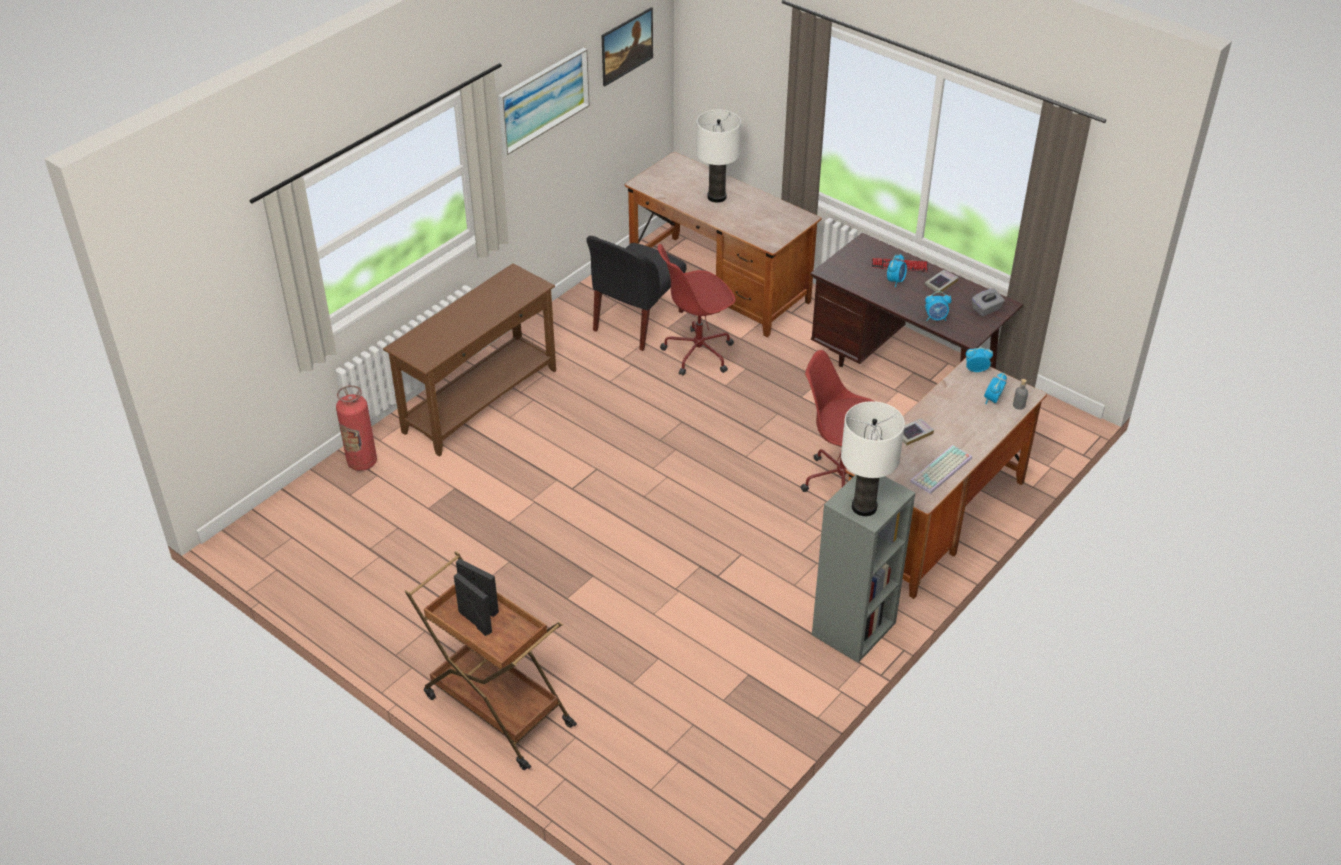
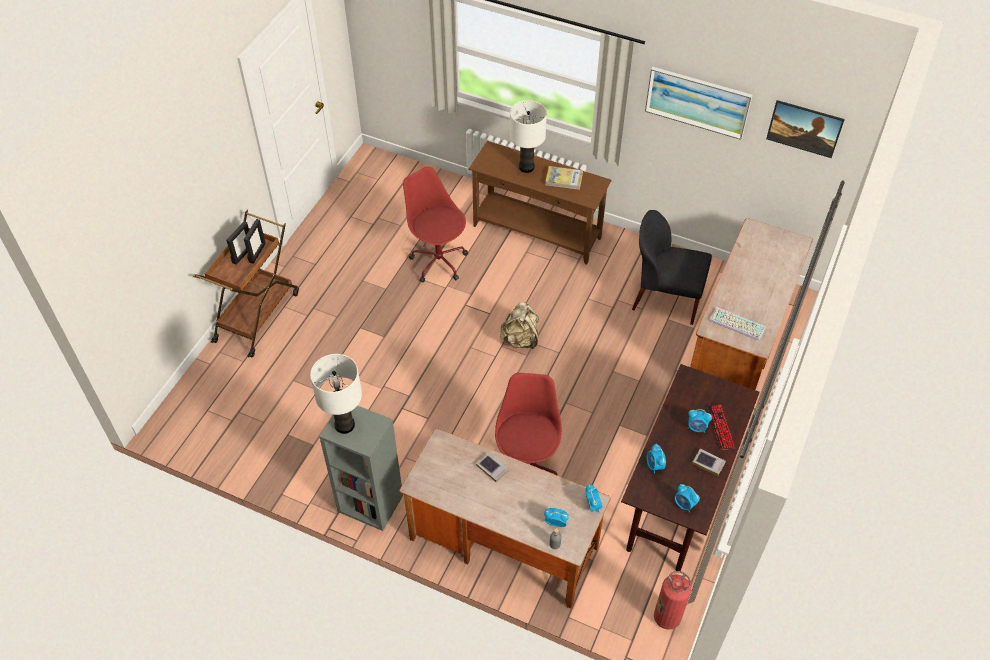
camera: 75 degrees right, 10 degrees up
fire extinguisher [336,385,377,471] -> fire extinguisher moved to [654,571,691,630]
red office chair [657,244,736,376] -> red office chair moved to [403,166,468,283]
white table lamp [696,110,741,203] -> white table lamp moved to [510,100,547,173]
keyboard [910,445,972,494] -> keyboard moved to [709,307,766,341]
grey tissue box [972,288,1005,316] -> alarm clock [675,484,700,512]
none -> beige backpack [500,302,539,349]
none -> book [545,166,583,190]

